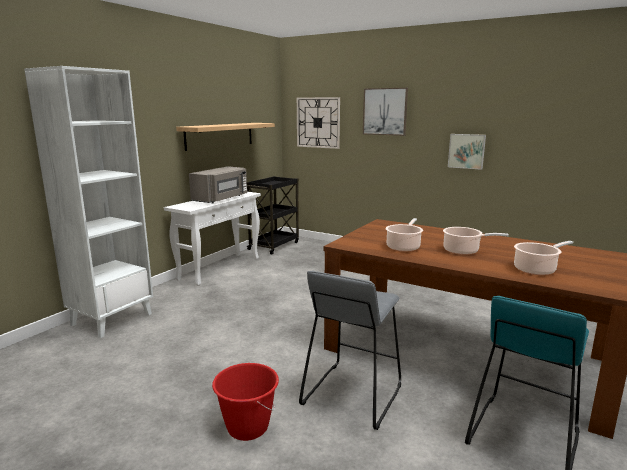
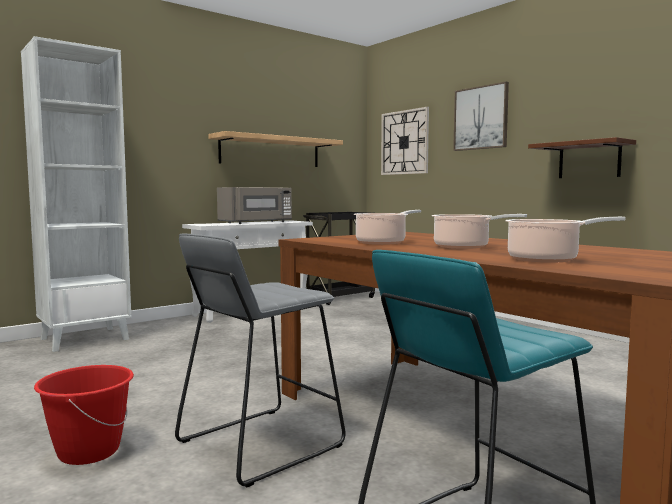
camera: 20 degrees right, 10 degrees down
picture [448,134,486,170] -> brown shelf [528,137,636,178]

